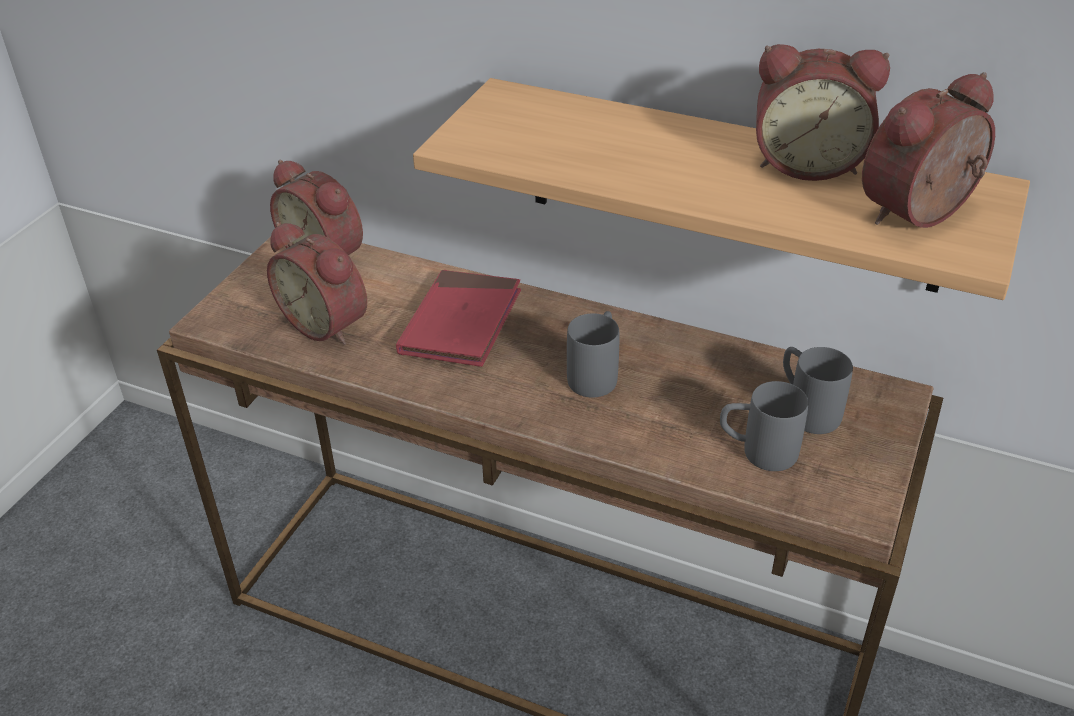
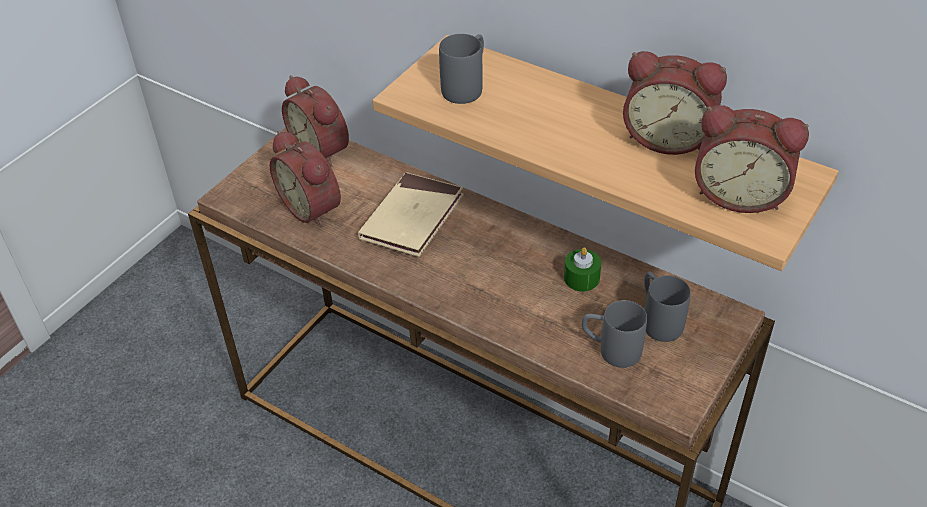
camera: 10 degrees right, 5 degrees up
red book [396,270,521,367] -> beige book [358,172,464,257]
grey mug [567,311,619,397] -> grey mug moved to [439,34,484,104]
alarm clock [862,72,995,228] -> alarm clock turned 135 degrees counterclockwise [695,105,809,213]
none -> green candle [564,247,601,291]

